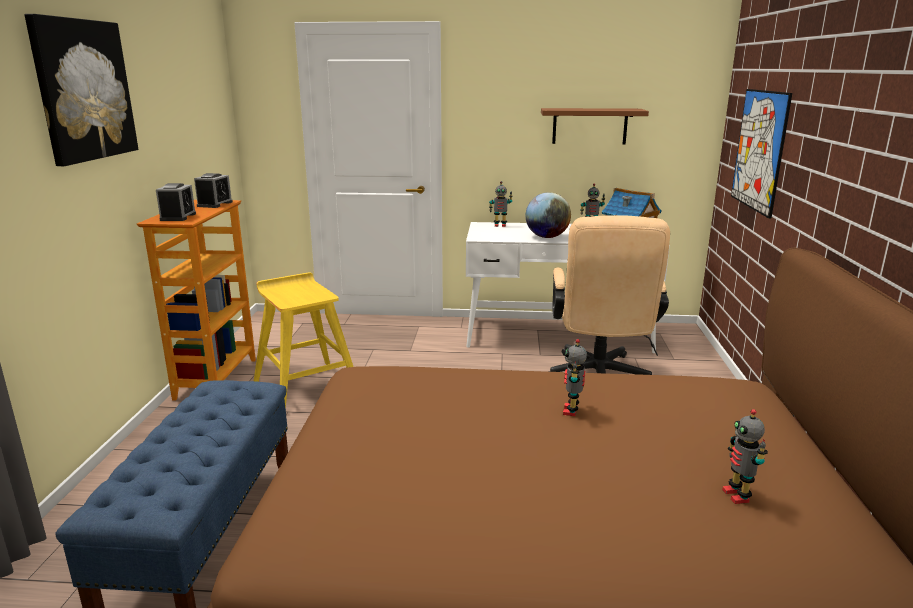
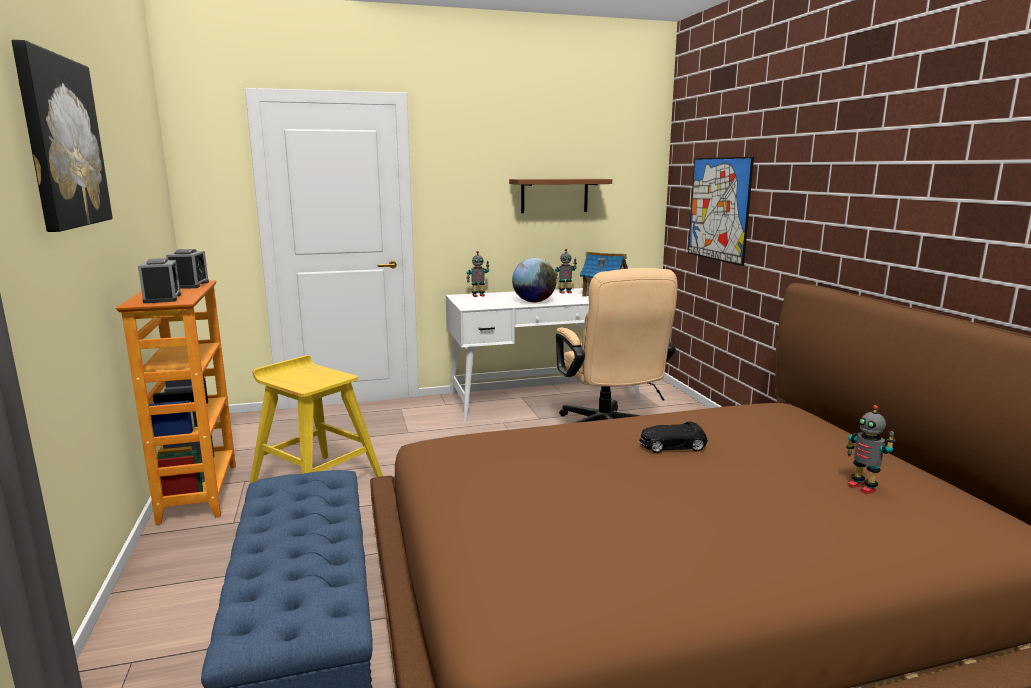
camera: 20 degrees left, 5 degrees down
toy robot [563,339,587,416] -> black toy car [639,421,708,453]

